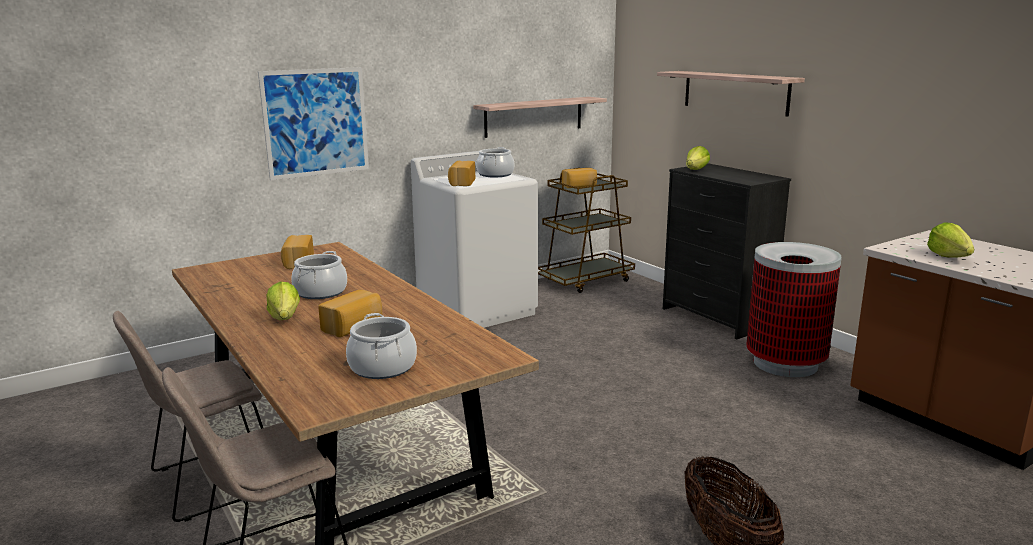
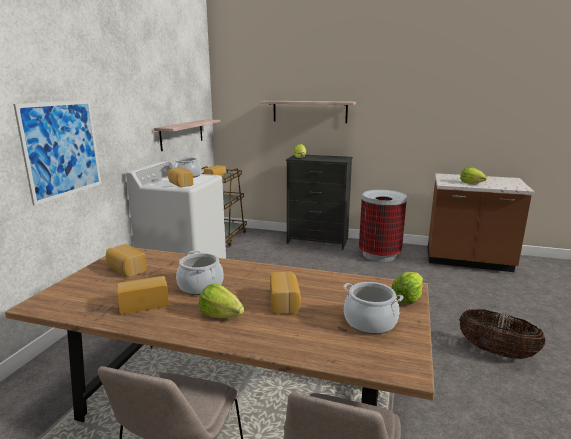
camera: 40 degrees left, 0 degrees up
none -> bread [117,276,169,314]
none -> lettuce [391,272,423,304]

